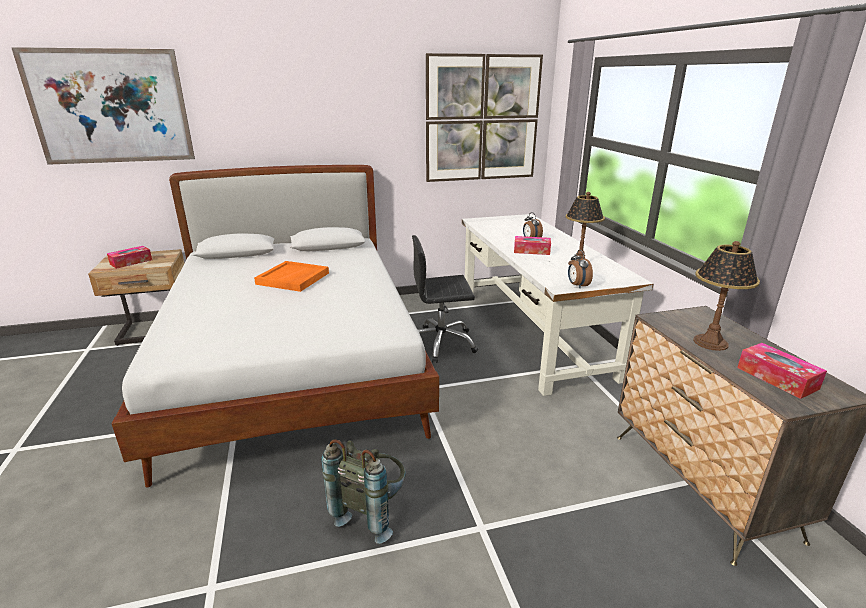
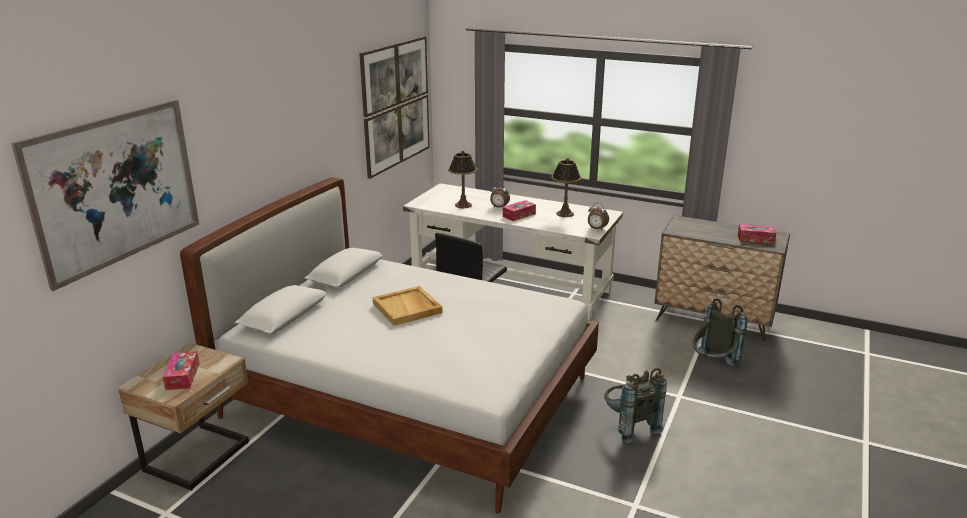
camera: 50 degrees left, 0 degrees up
orange tray [254,261,329,292] -> beige tray [373,286,442,326]
table lamp [693,241,760,351] -> table lamp moved to [448,151,477,208]
none -> grey backpack [693,298,748,366]

